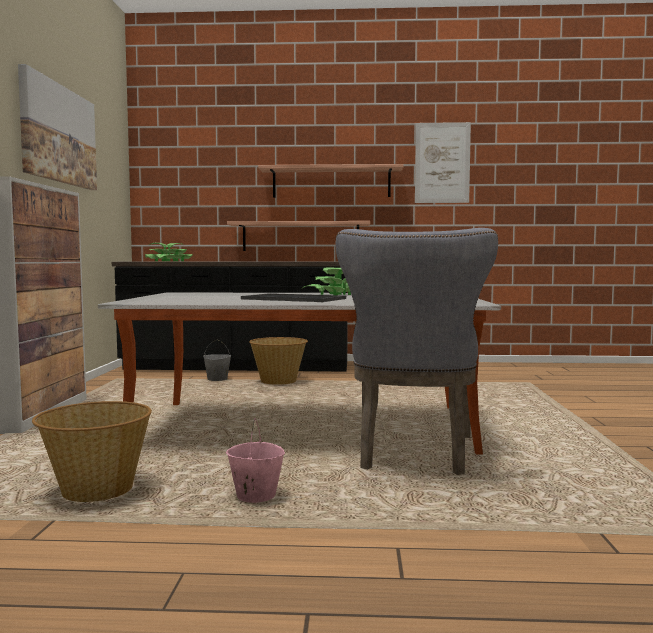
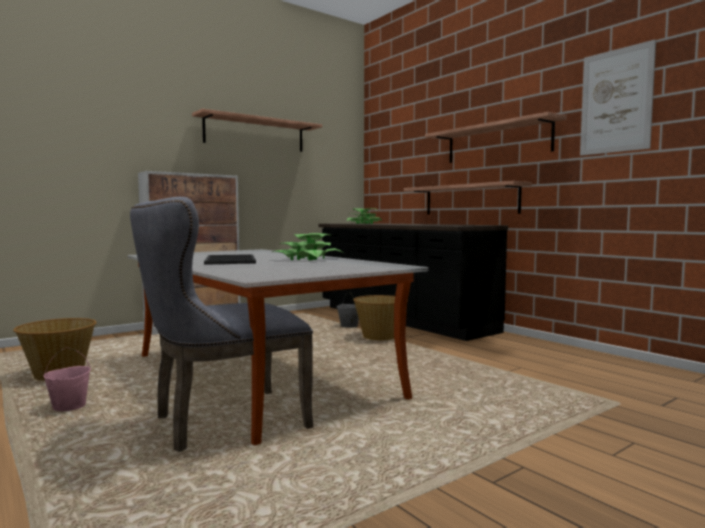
camera: 50 degrees right, 0 degrees up
picture [18,64,97,190] -> shelf [192,108,322,152]

